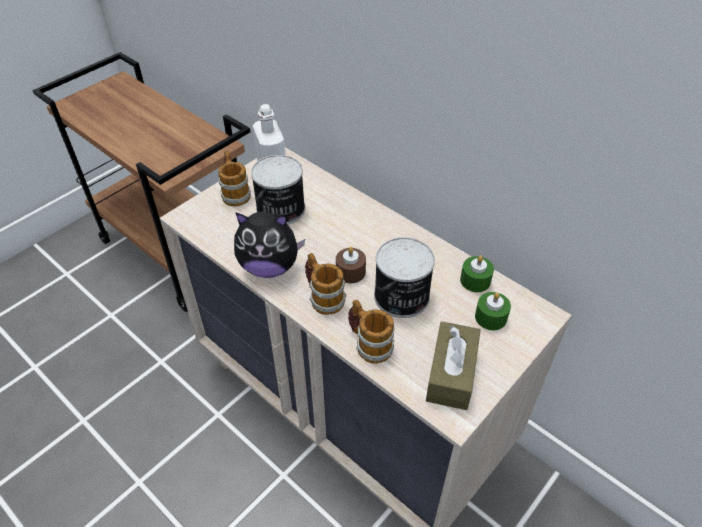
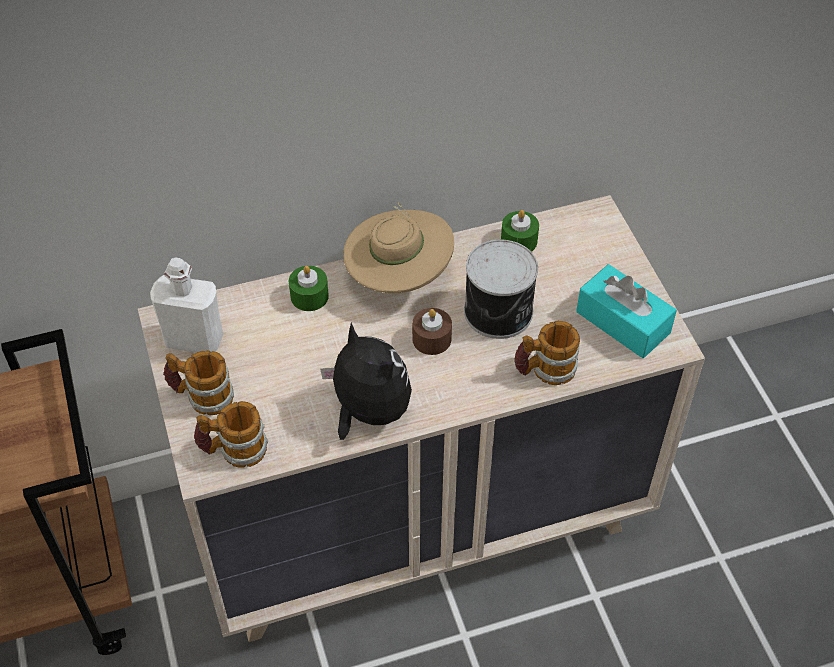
camera: 60 degrees left, 5 degrees up
plush toy [234,212,305,278] -> plush toy turned 75 degrees counterclockwise [320,322,412,440]
can [251,155,305,224] -> none
mug [305,253,346,315] -> mug moved to [194,401,268,468]
brown tissue box [426,321,481,410] -> turquoise tissue box [576,264,677,358]
green candle [475,292,511,330] -> green candle moved to [289,266,329,311]
none -> beige hat [343,202,454,293]

